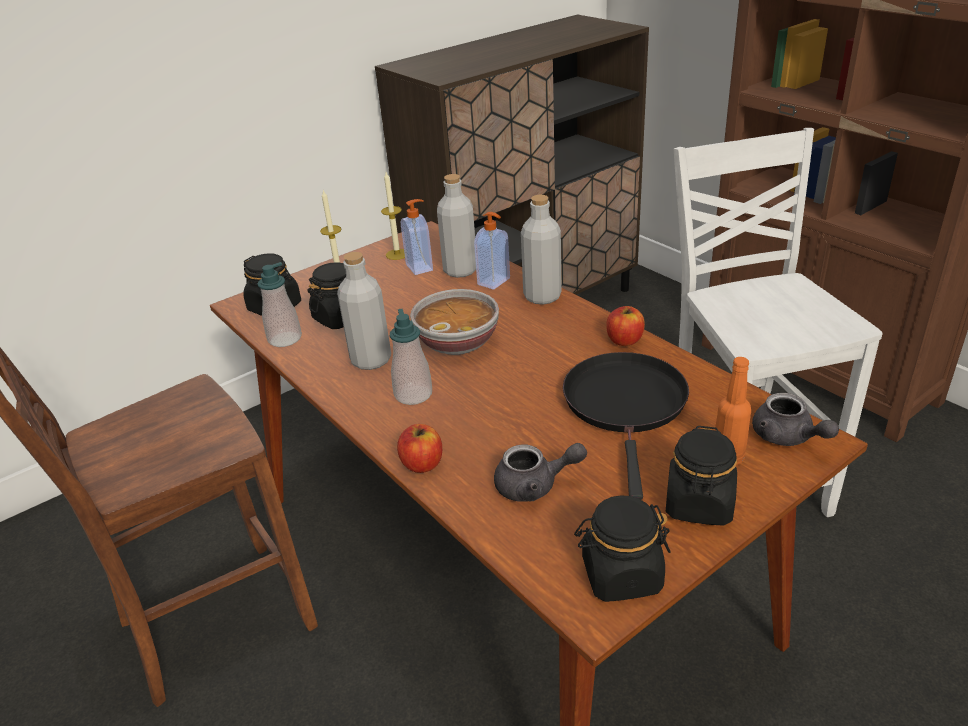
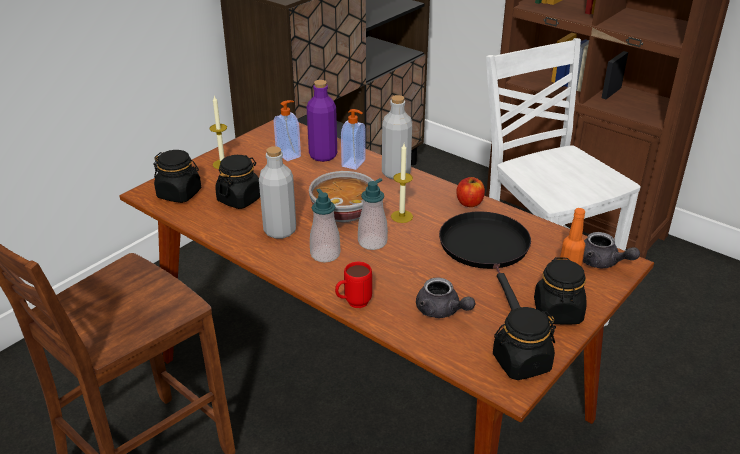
camera: 15 degrees left, 0 degrees up
soap dispenser [257,262,302,347] -> soap dispenser moved to [358,178,388,250]
candle [381,172,405,260] -> candle moved to [391,144,413,223]
apple [397,424,442,473] -> red mug [335,262,372,308]
grey bottle [437,174,476,278] -> purple bottle [307,80,337,162]
grey teapot [494,443,587,502] -> grey teapot turned 60 degrees clockwise [416,278,476,318]

